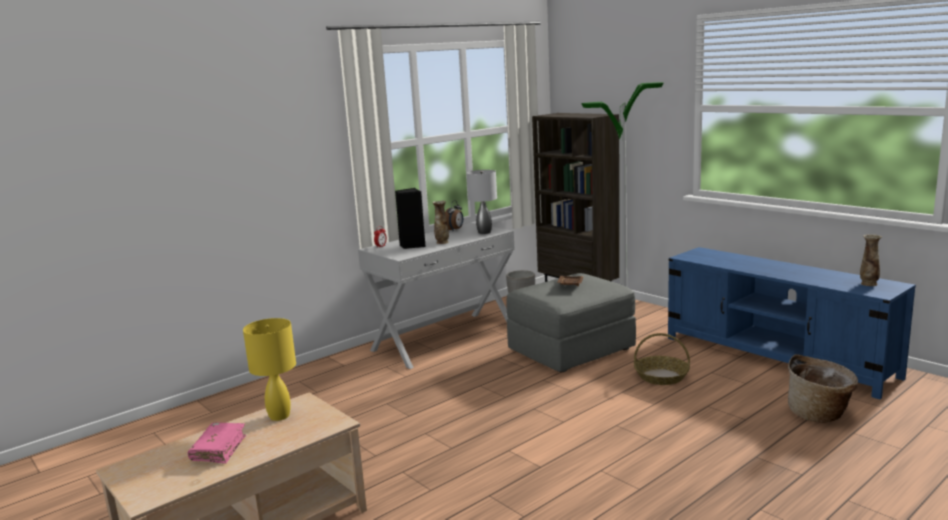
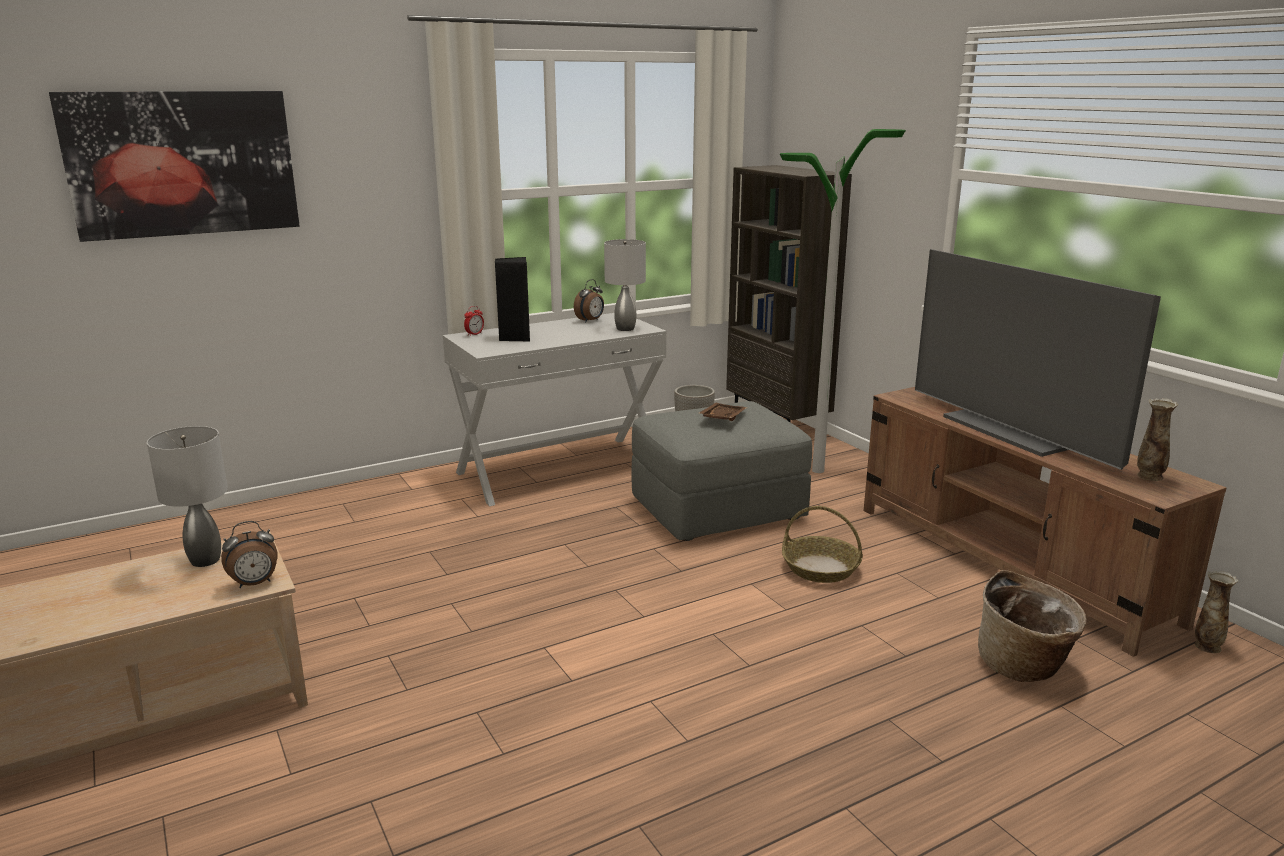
camera: 10 degrees right, 5 degrees up
pink book [188,422,246,463] -> none
yellow table lamp [243,318,296,421] -> grey table lamp [147,426,228,567]
vase [433,201,449,244] -> vase moved to [1195,571,1238,653]
blue tv stand [668,247,916,399] -> brown tv stand [864,387,1227,657]
none -> picture [49,91,300,242]
none -> alarm clock [221,521,277,588]
none -> television [915,249,1161,470]

